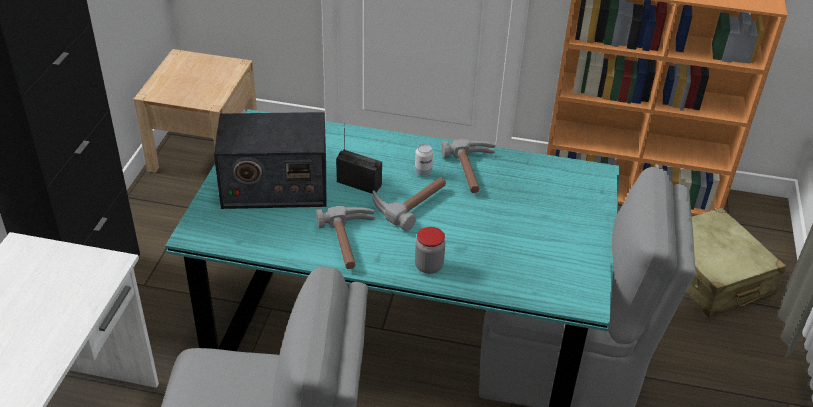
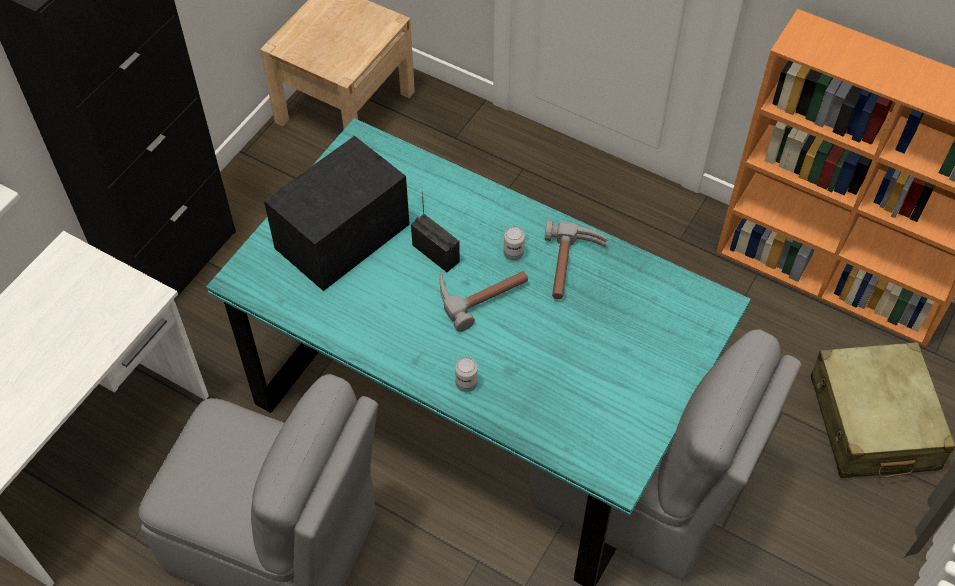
camera: 20 degrees right, 15 degrees up
radio [214,112,326,209] -> radio turned 120 degrees clockwise [264,136,410,291]
hammer [316,206,376,269] -> none
jar [415,227,445,274] -> can [455,357,478,392]

